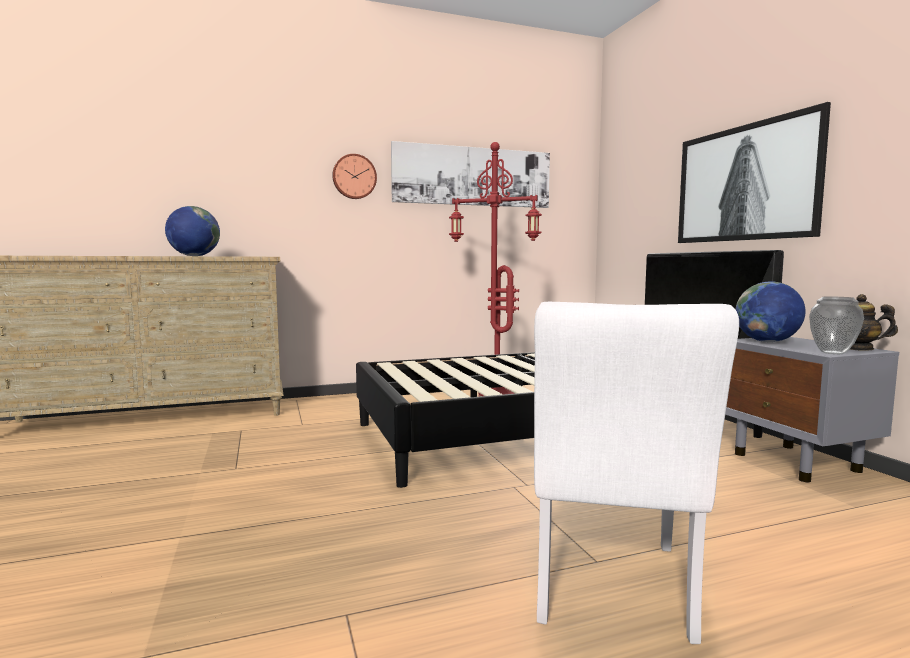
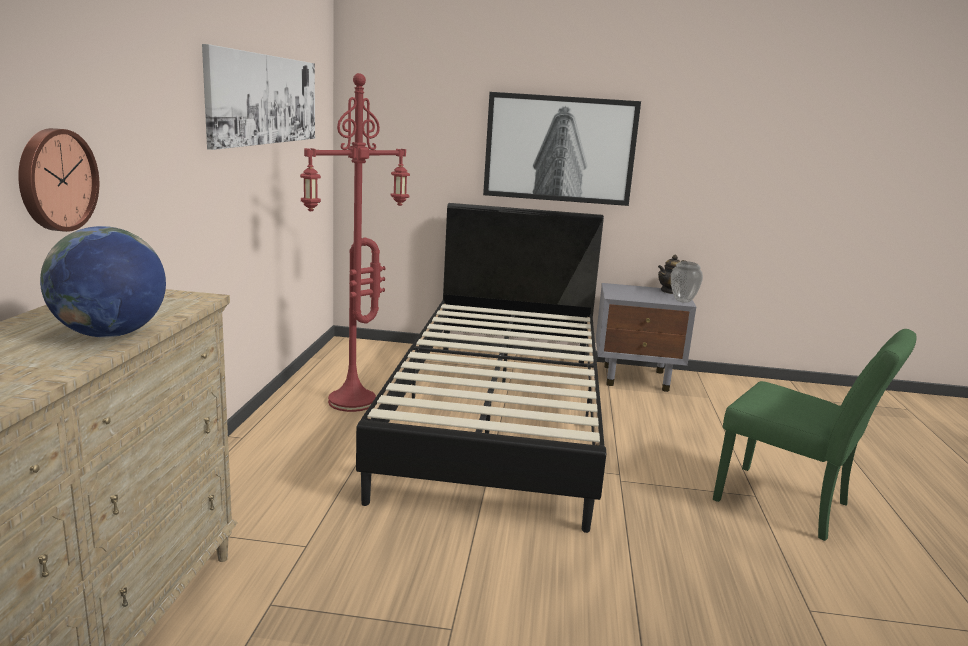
camera: 65 degrees left, 10 degrees up
wall clock [332,154,377,199] -> wall clock moved to [18,128,99,232]
white chair [534,302,739,644] -> green chair [713,329,917,541]
globe [735,282,806,342] -> none

